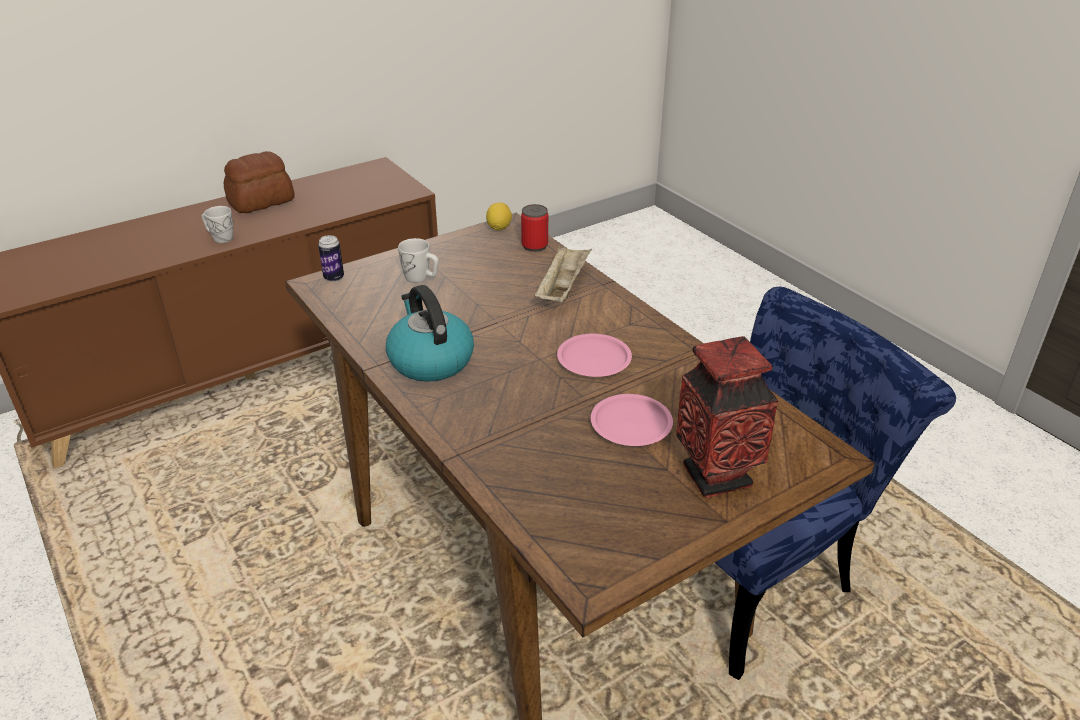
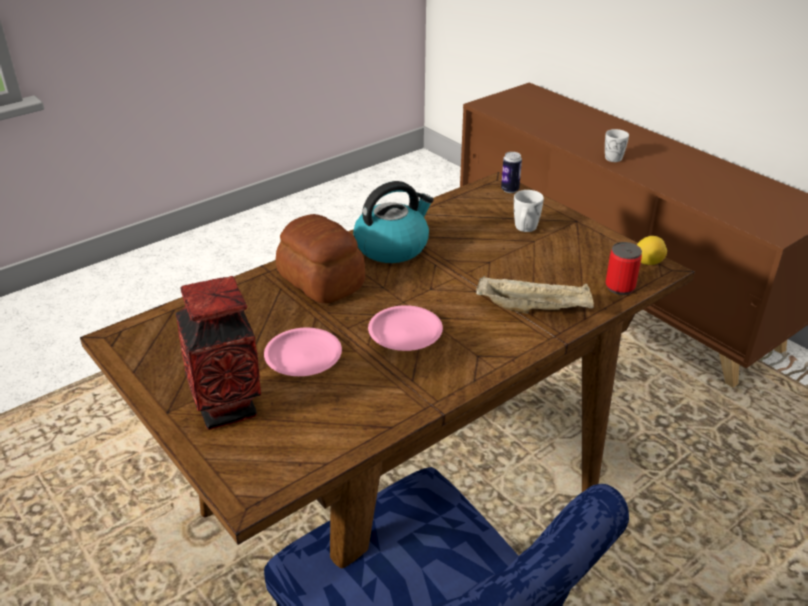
camera: 85 degrees right, 0 degrees up
bread [224,151,295,213] -> bread moved to [276,214,365,304]

